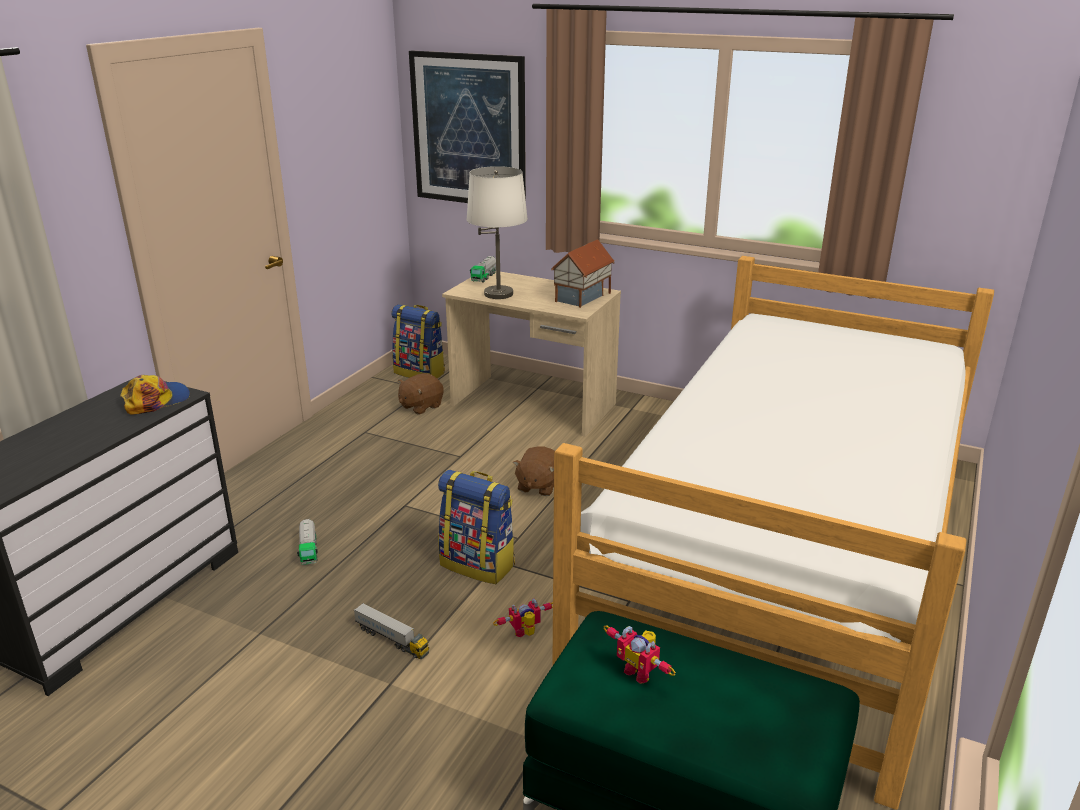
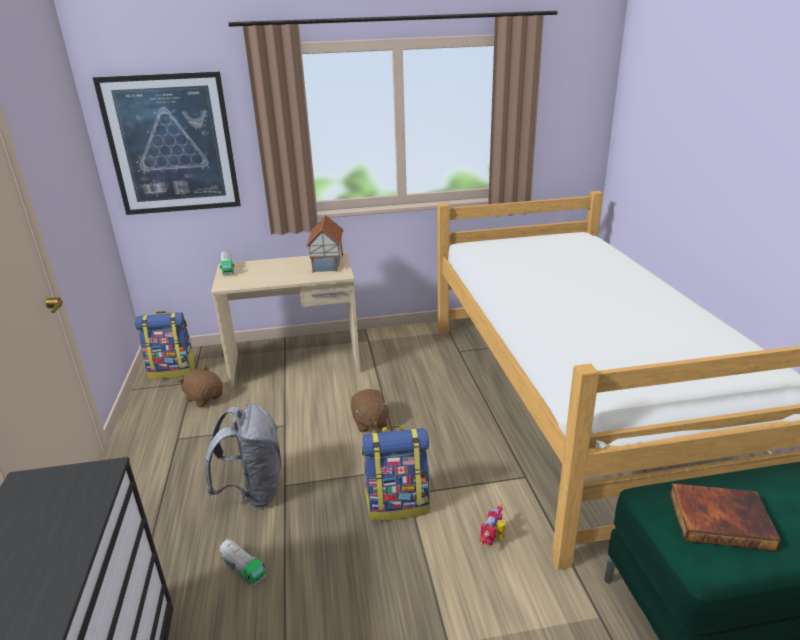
camera: 35 degrees left, 0 degrees up
cap [120,375,190,415] -> none
toy truck [354,603,429,659] -> none
brown plush toy [398,373,444,415] -> brown plush toy turned 120 degrees clockwise [178,366,223,407]
white table lamp [466,166,528,299] -> none
toy robot [603,625,676,683] -> book [669,483,781,551]
none -> grey backpack [205,404,281,508]

